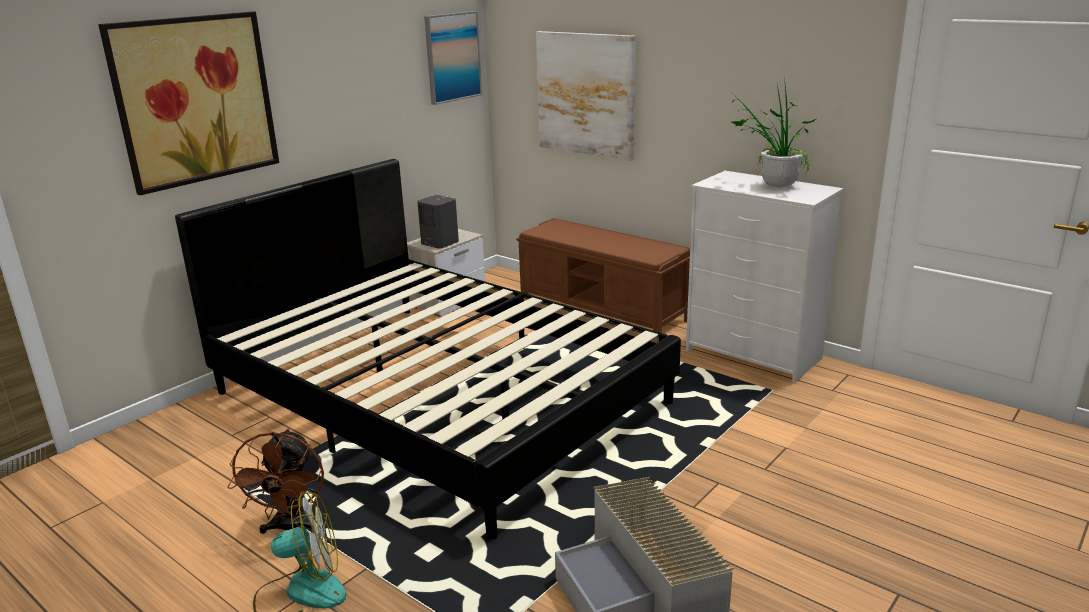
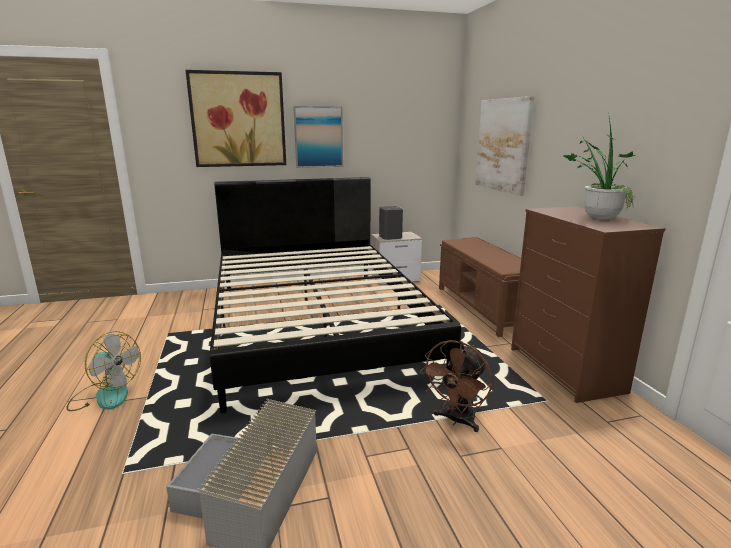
camera: 35 degrees right, 5 degrees down
brown fan [228,429,324,534] -> brown fan moved to [420,340,492,432]
picture [424,11,482,105] -> picture moved to [293,106,343,168]
white dresser [686,171,843,383] -> brown dresser [511,206,666,403]

